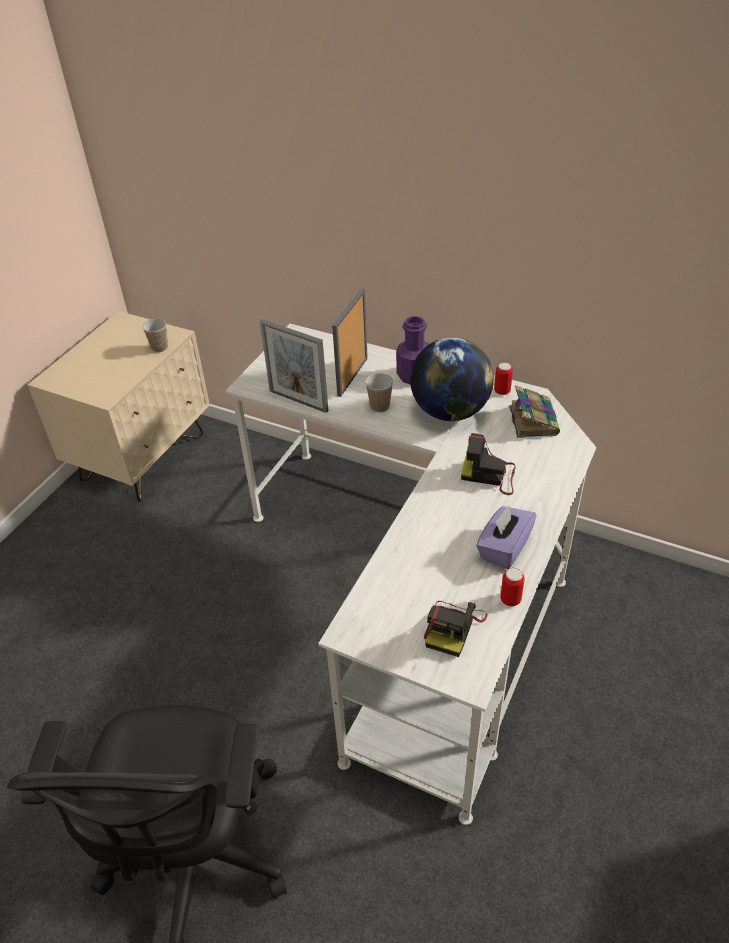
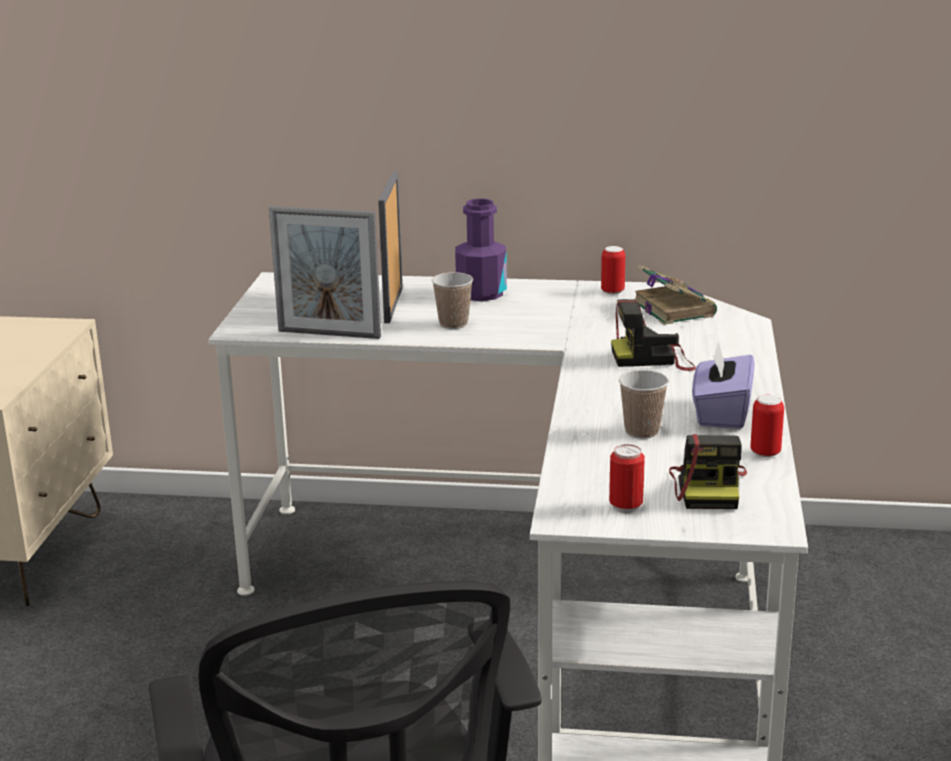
camera: 20 degrees left, 20 degrees down
cup [142,319,168,352] -> cup moved to [619,370,669,439]
globe [410,337,494,421] -> none
none -> can [609,444,645,514]

